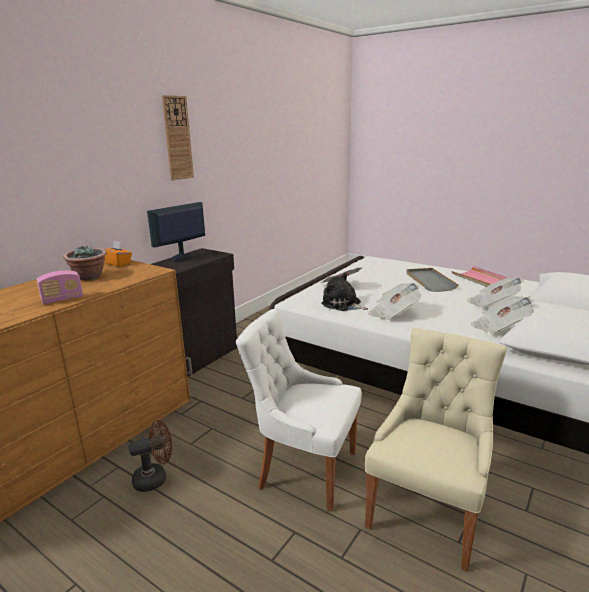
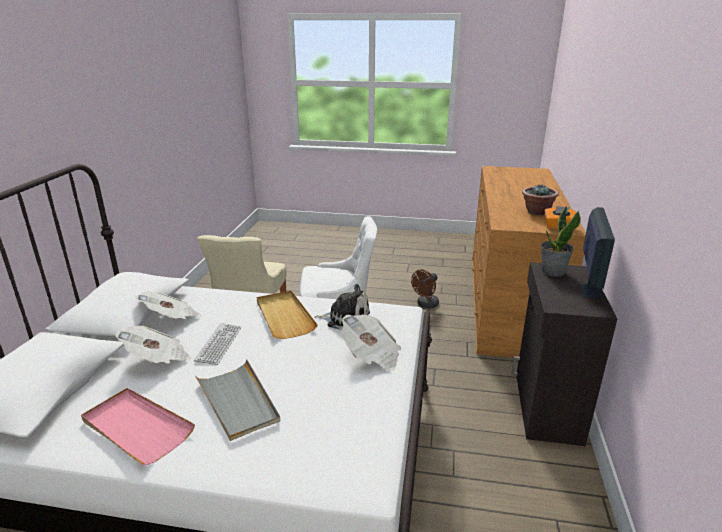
camera: 155 degrees right, 5 degrees up
radio [37,270,83,304] -> none
wall clock [162,95,194,180] -> none
newspaper [368,283,421,320] -> beige tray [257,291,318,339]
none -> keyboard [194,323,242,365]
none -> potted plant [541,206,581,277]

